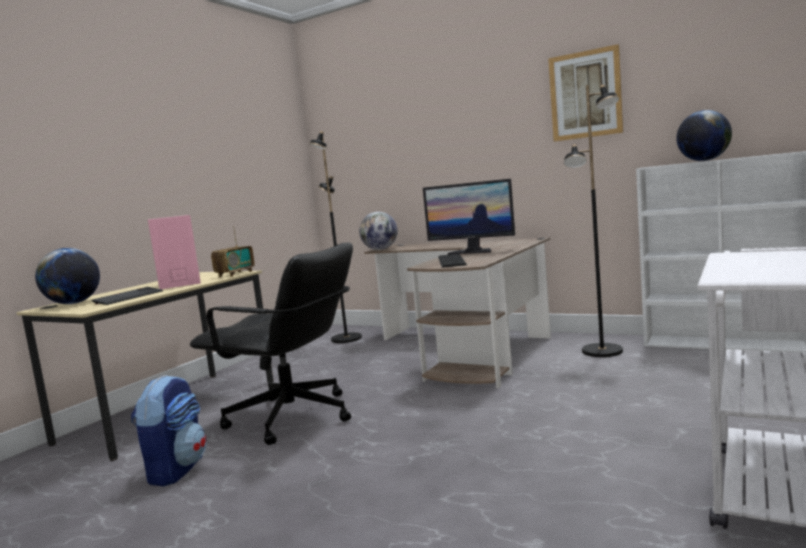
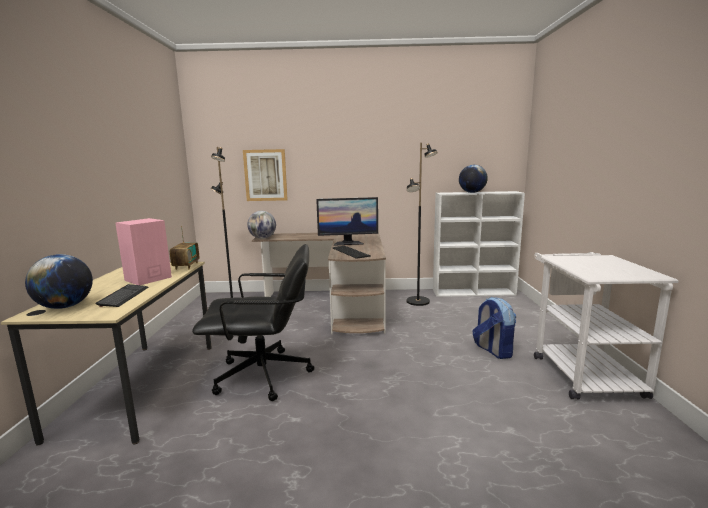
camera: 30 degrees left, 5 degrees up
backpack [131,375,206,486] -> backpack moved to [472,297,516,359]
picture [548,44,623,142] -> picture moved to [243,149,288,201]

